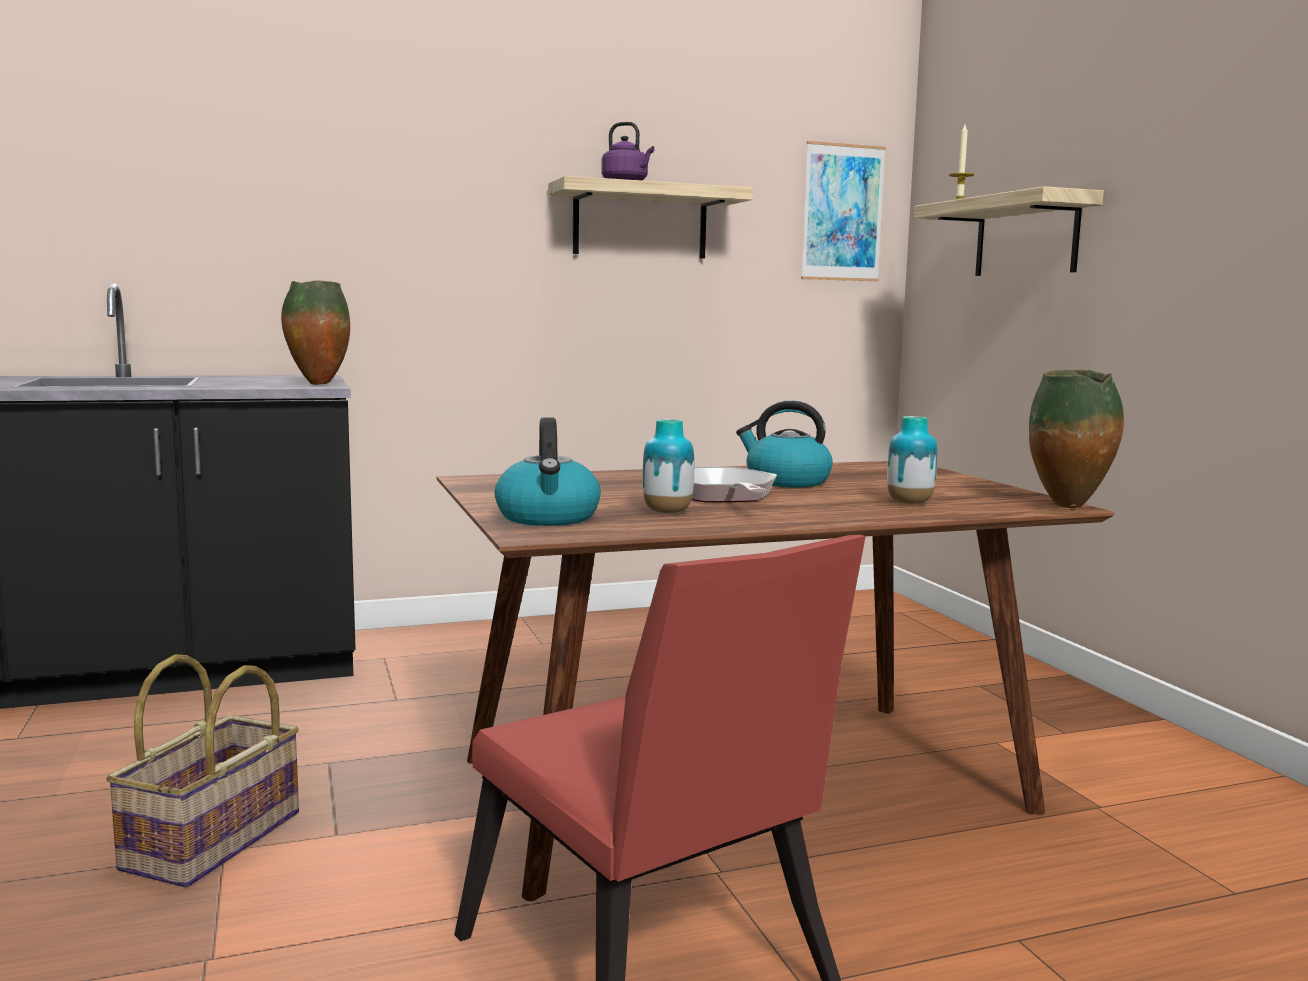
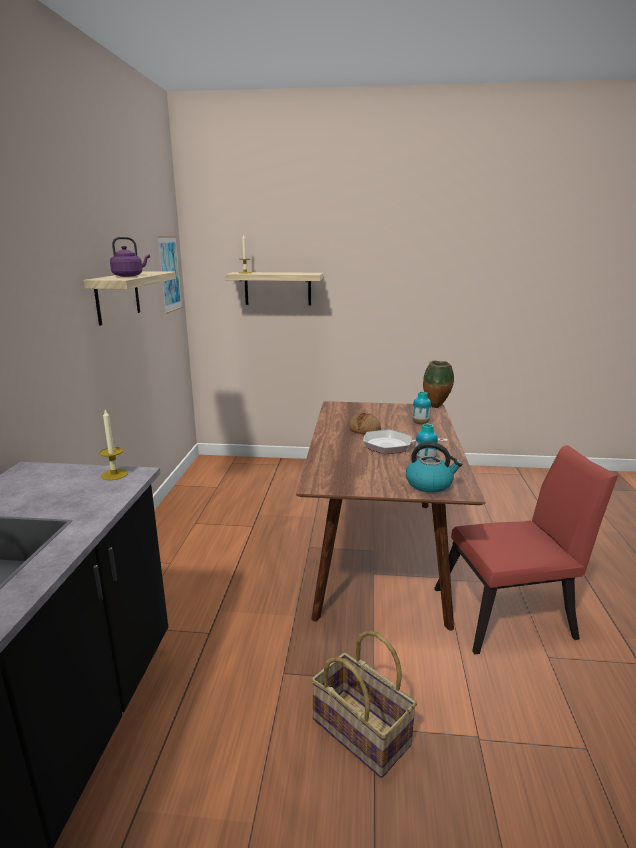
camera: 65 degrees left, 10 degrees up
vase [281,281,350,385] -> candle [99,410,128,480]
kettle [736,401,833,487] -> bread [349,412,381,434]

